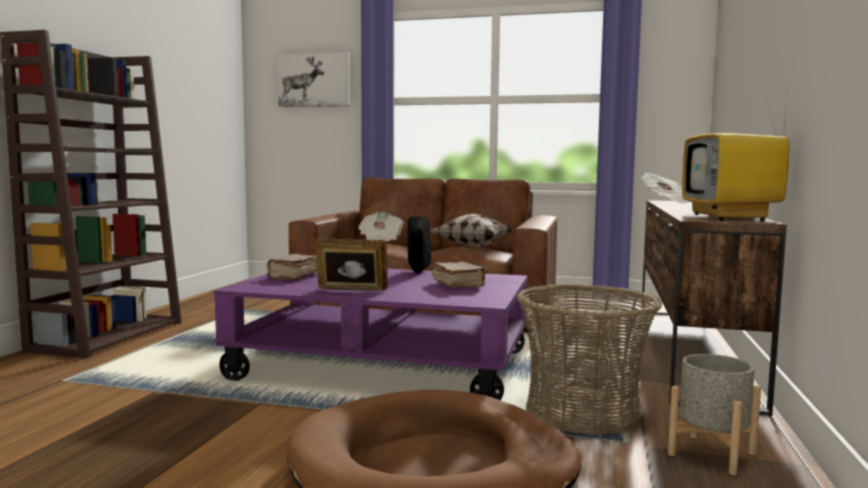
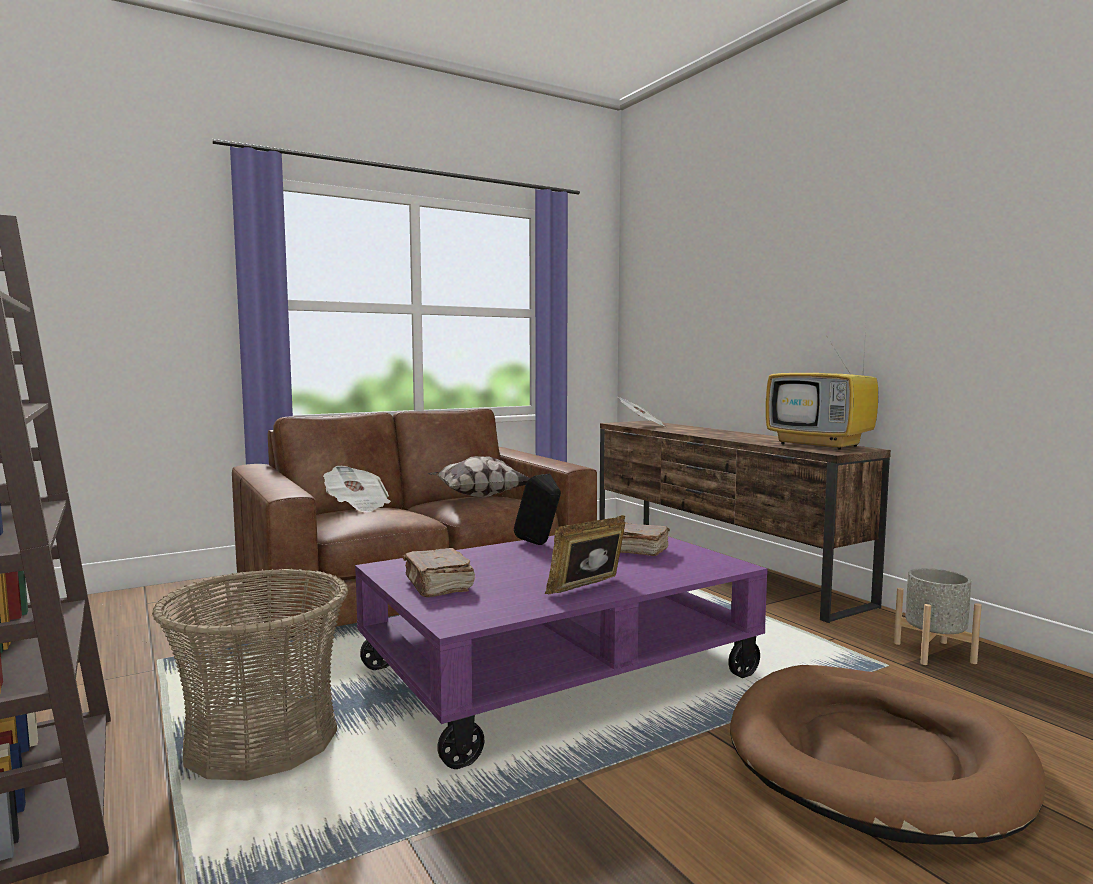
camera: 45 degrees left, 0 degrees up
picture [277,52,350,107] -> none
basket [517,284,662,435] -> basket moved to [152,568,348,780]

